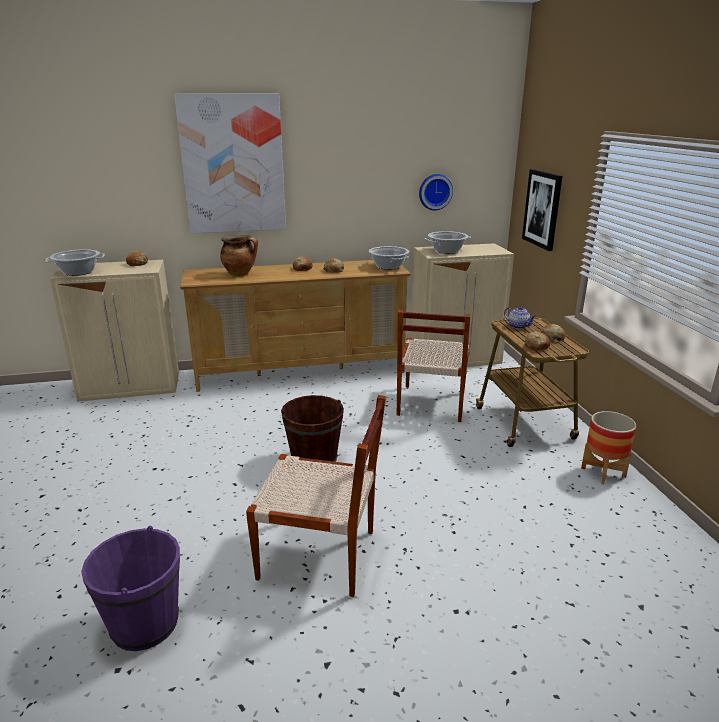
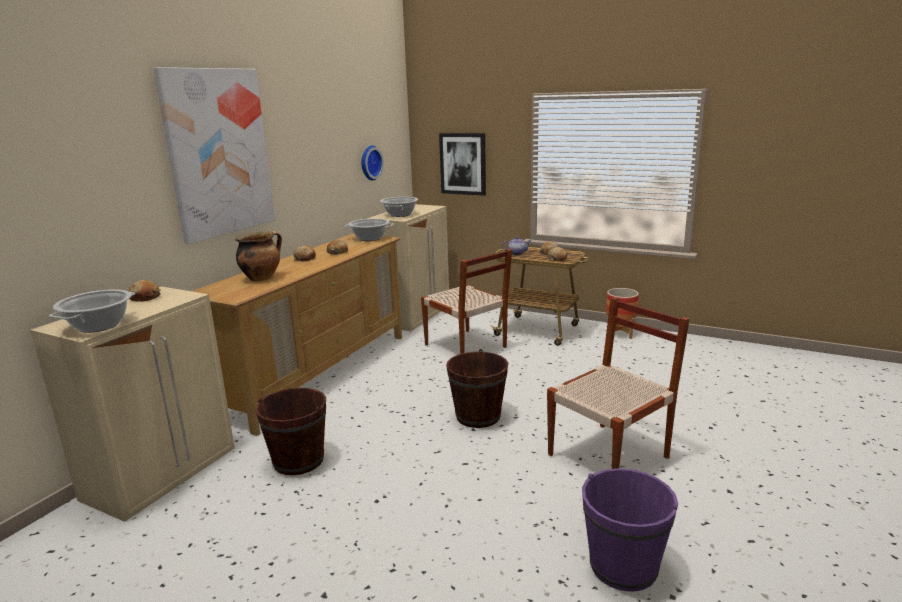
camera: 50 degrees left, 5 degrees down
none -> brown bucket [255,388,326,475]

